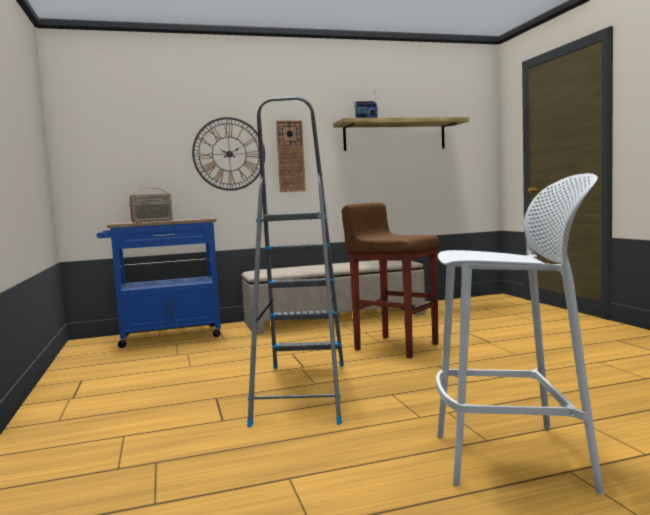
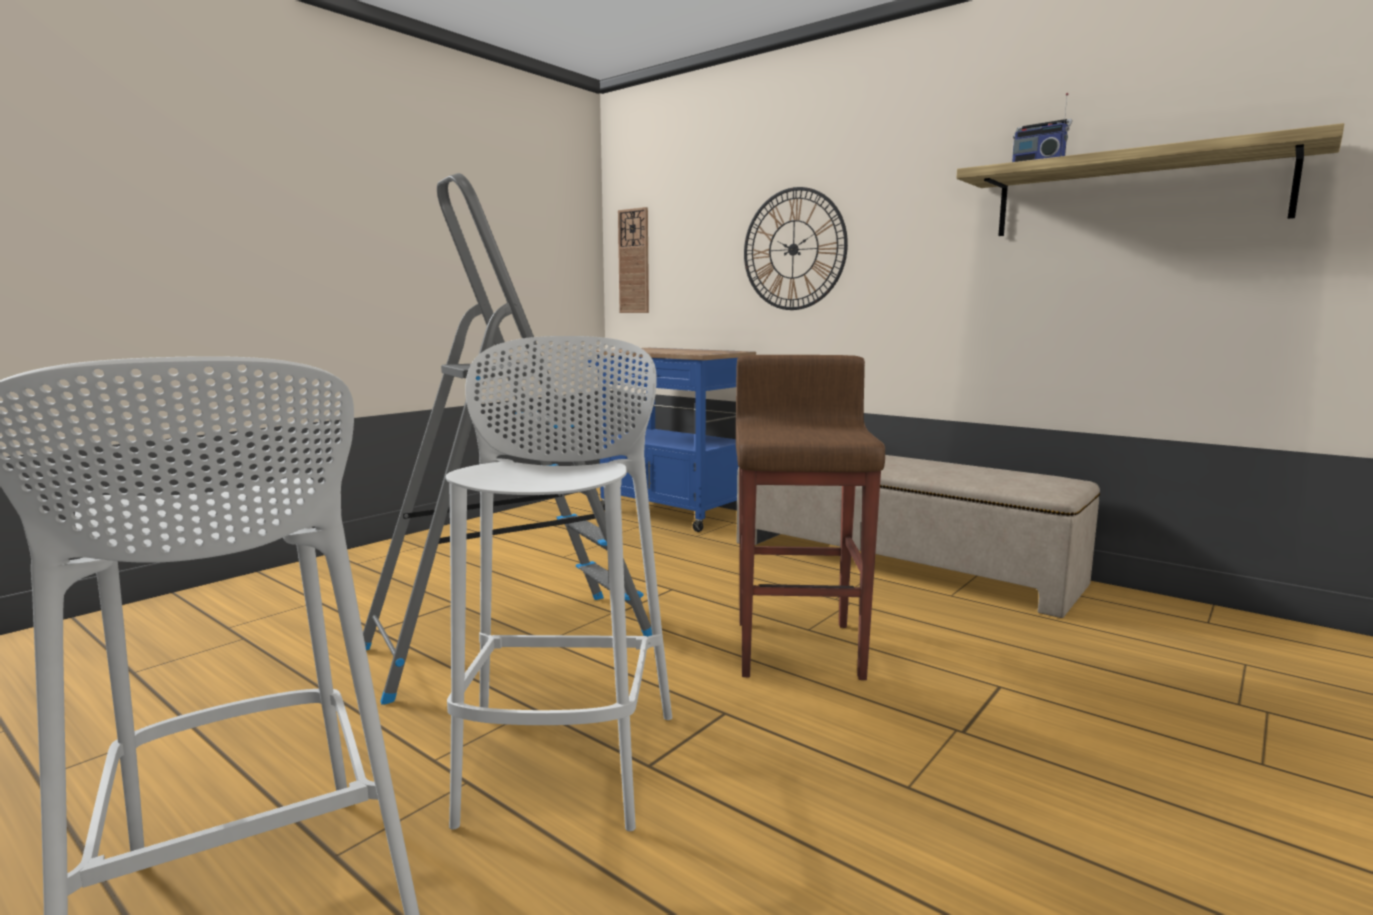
camera: 55 degrees right, 5 degrees up
radio [129,188,173,223] -> none
wall clock [276,120,306,192] -> wall clock moved to [618,207,649,313]
none -> white stool [446,336,672,831]

